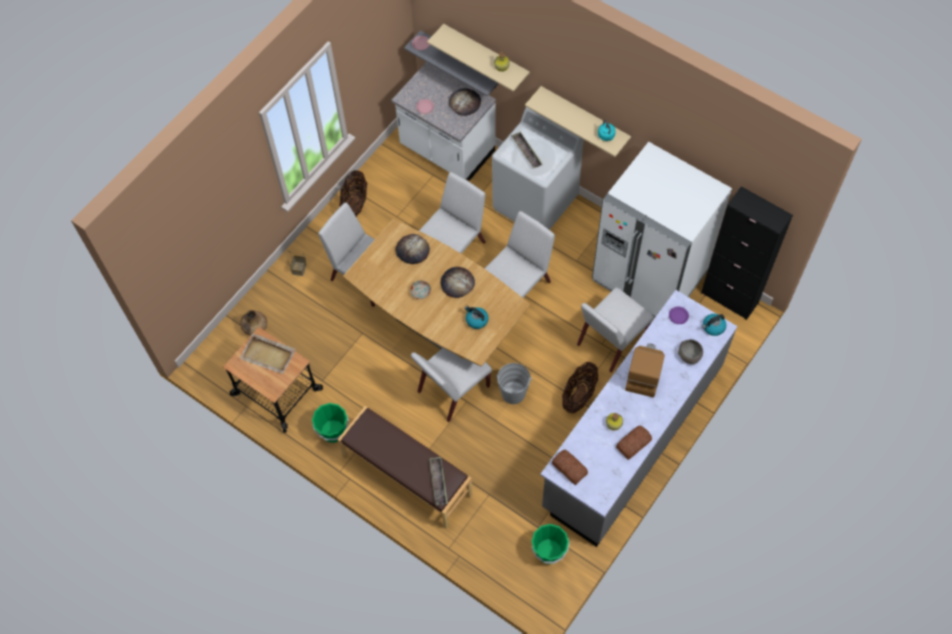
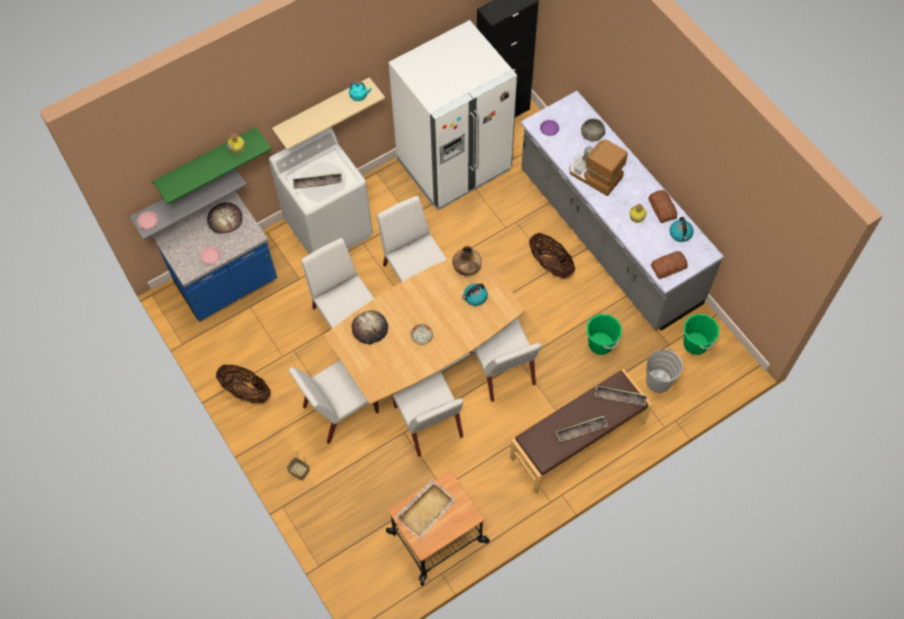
camera: 70 degrees left, 0 degrees up
brown vase [240,310,267,336] -> brown vase moved to [452,246,482,276]
green bucket [312,403,349,443] -> green bucket moved to [587,314,622,355]
white counter [392,62,496,181] -> blue counter [152,191,277,321]
beige shelf [427,24,530,92] -> green shelf [152,127,272,205]
bread [440,267,475,298] -> none
grey bucket [495,363,532,404] -> grey bucket moved to [646,349,683,393]
white chair [577,287,654,373] -> white chair moved to [392,371,463,457]
kettle [702,314,726,336] -> kettle moved to [670,217,694,242]
none -> tray [556,416,608,442]

